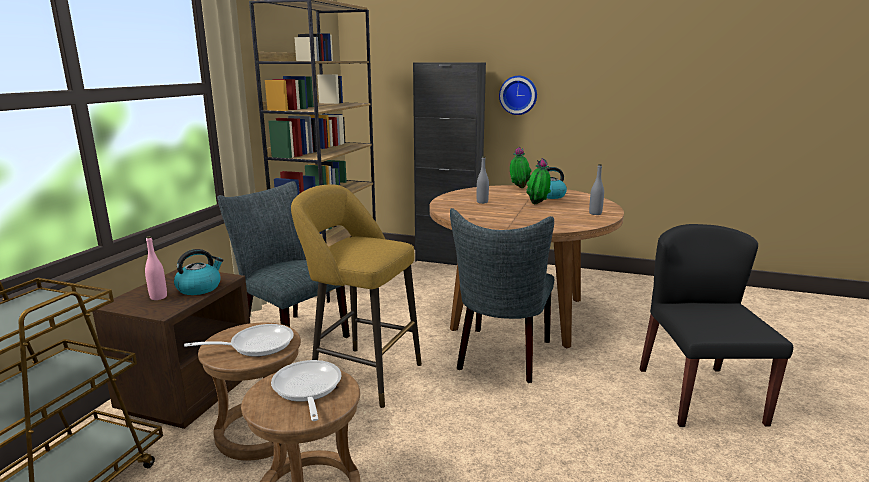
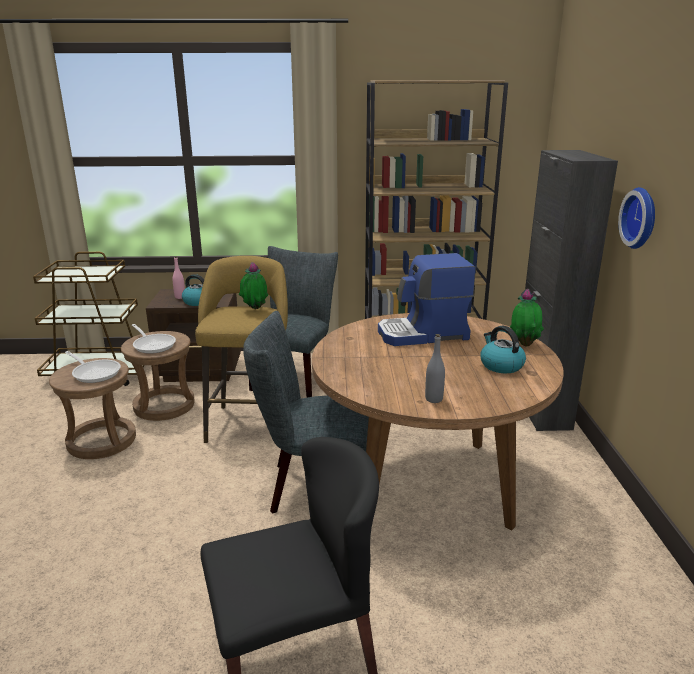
camera: 70 degrees right, 5 degrees up
frying pan [271,360,341,421] -> frying pan turned 75 degrees clockwise [65,351,121,383]
grey bottle [477,156,489,204] -> coffee machine [378,253,476,346]
potted plant [526,158,551,204] -> potted plant moved to [239,262,268,309]

